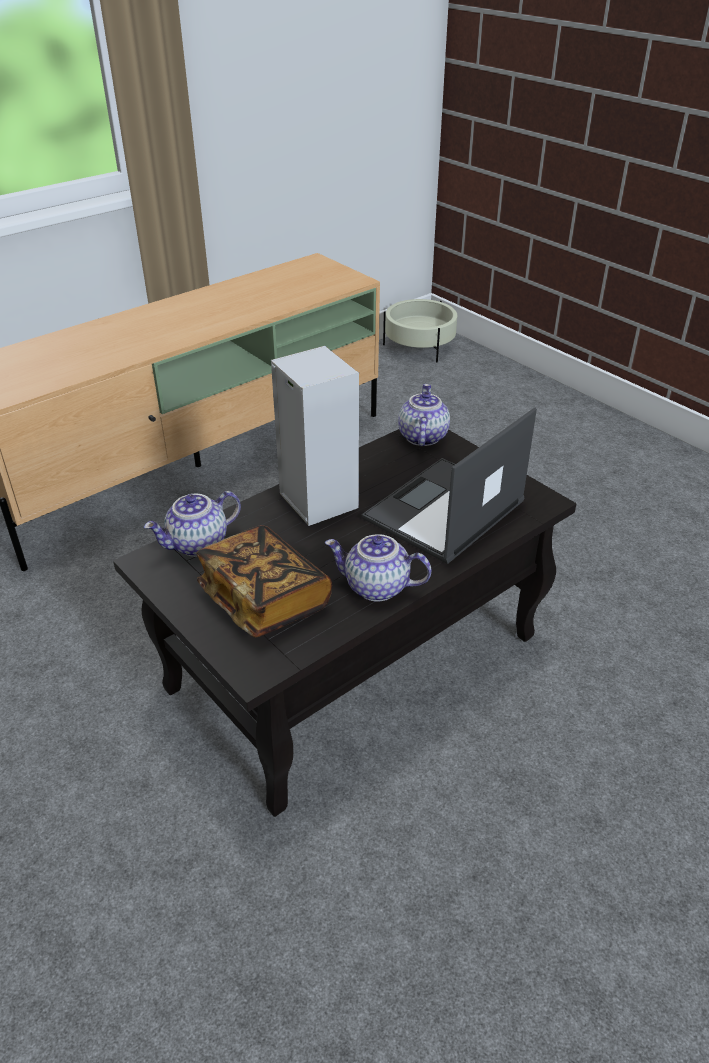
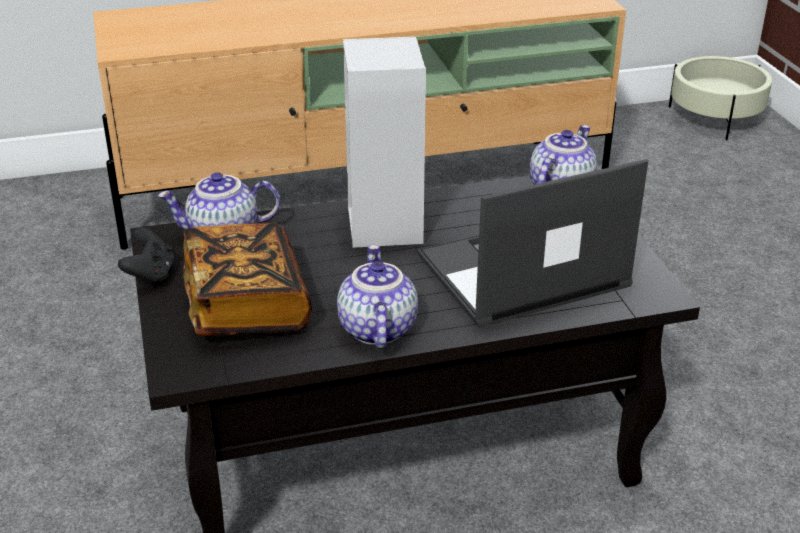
camera: 25 degrees right, 5 degrees down
teapot [325,534,431,602] -> teapot turned 45 degrees clockwise [337,245,418,349]
none -> black game controller [118,227,175,287]

